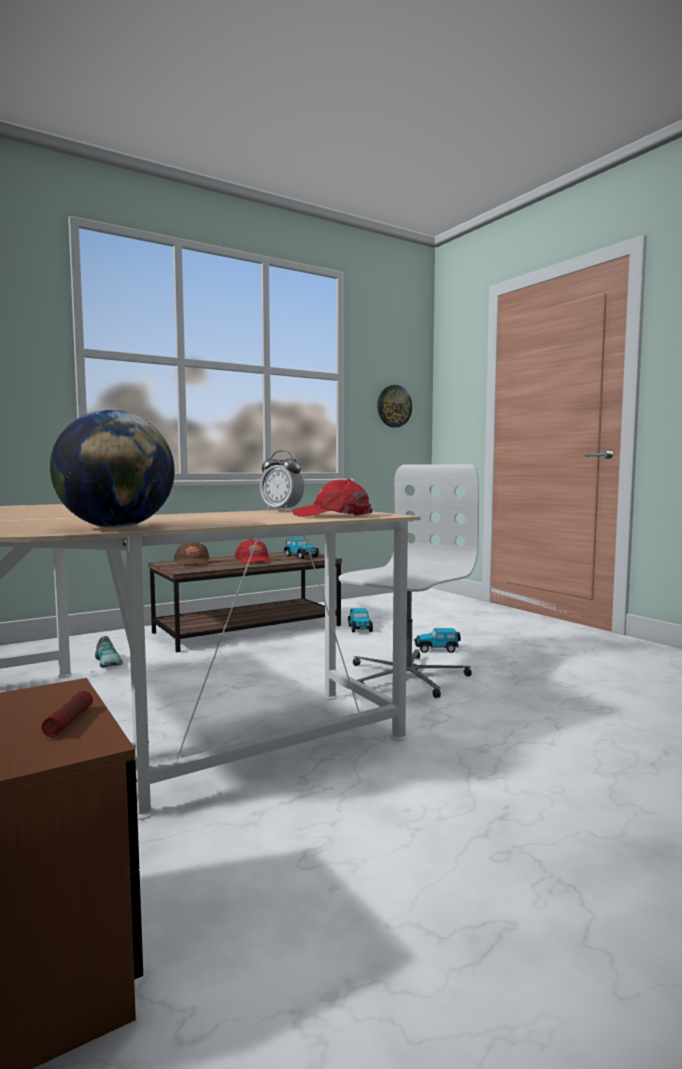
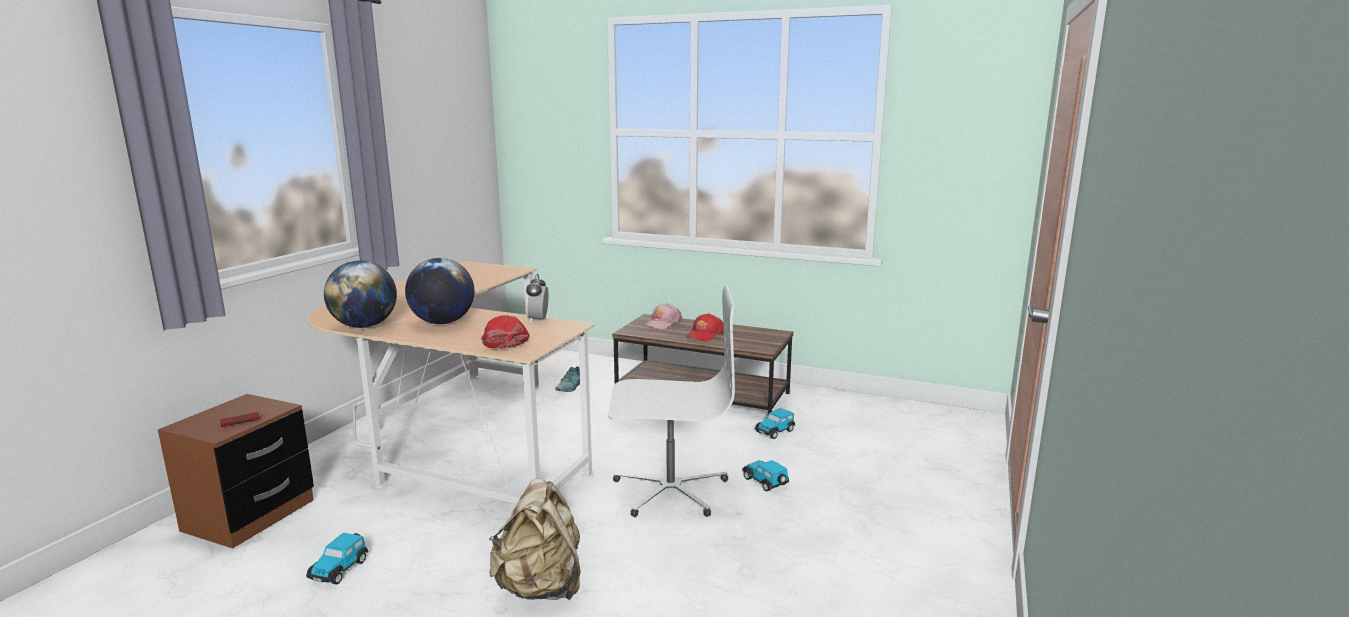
camera: 55 degrees right, 10 degrees up
brown cap [174,543,209,566] -> pink cap [643,303,682,329]
toy car [284,538,319,559] -> toy car moved to [306,532,369,585]
wall clock [377,385,412,428] -> none
none -> globe [405,258,474,324]
none -> beige backpack [489,478,581,600]

